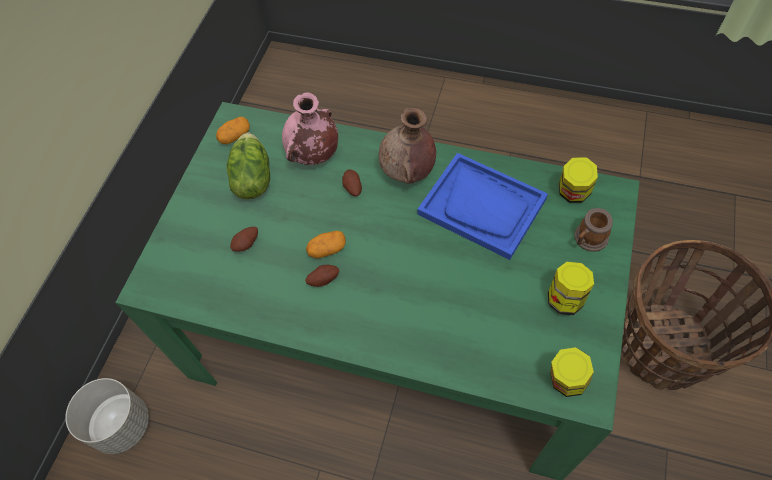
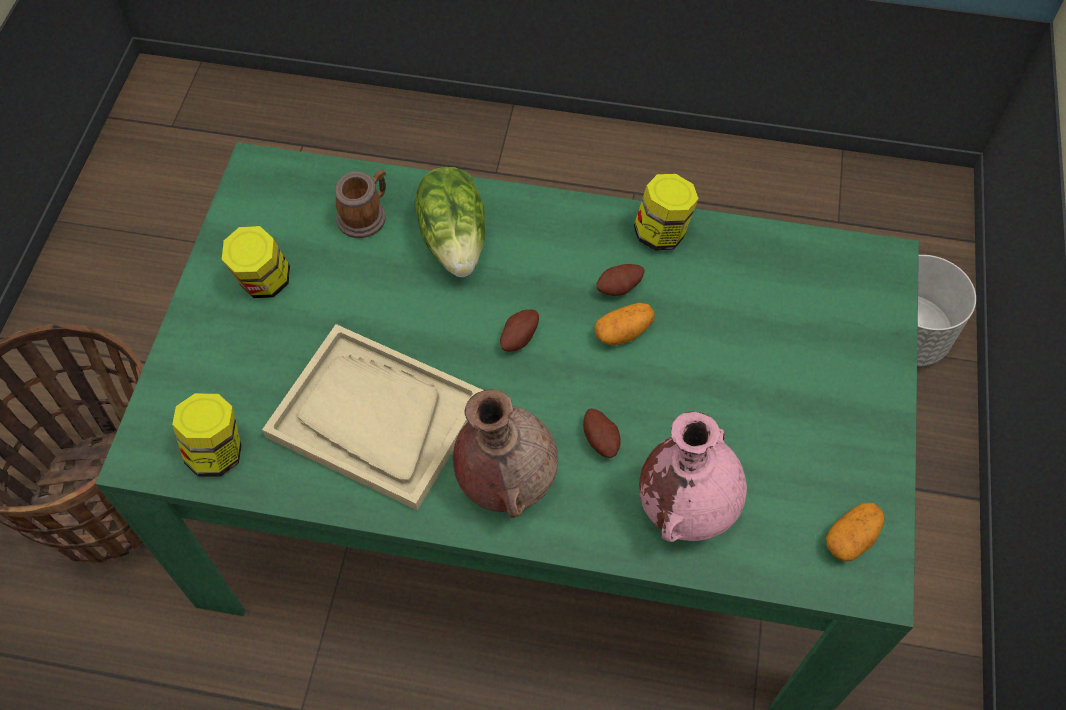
camera: 170 degrees right, 0 degrees up
lettuce [227,133,270,199] -> lettuce moved to [415,167,485,277]
potato [230,227,258,252] -> potato moved to [500,309,539,352]
blue tray [418,153,548,260] -> beige tray [262,324,484,511]
jar [550,347,594,397] -> jar moved to [634,174,699,251]
mug [574,208,613,252] -> mug moved to [335,170,386,238]

